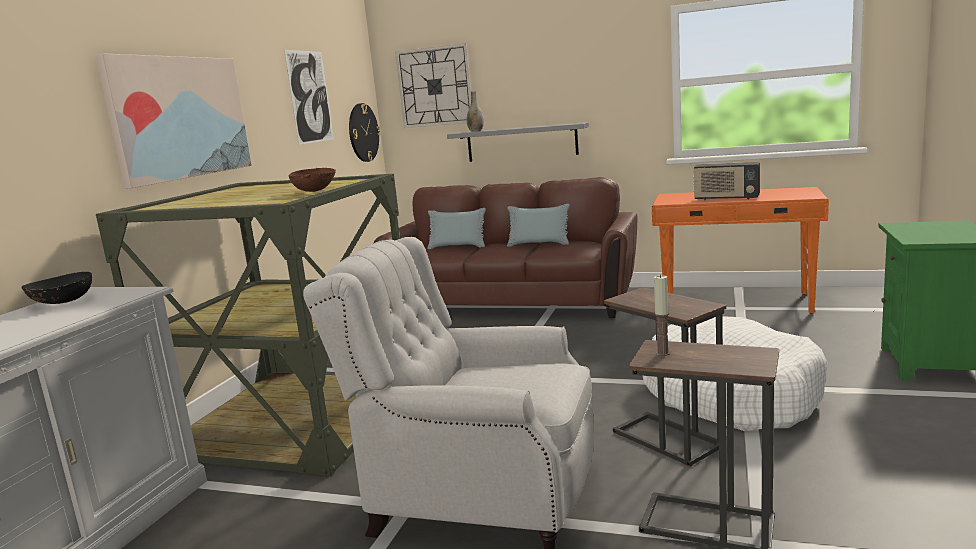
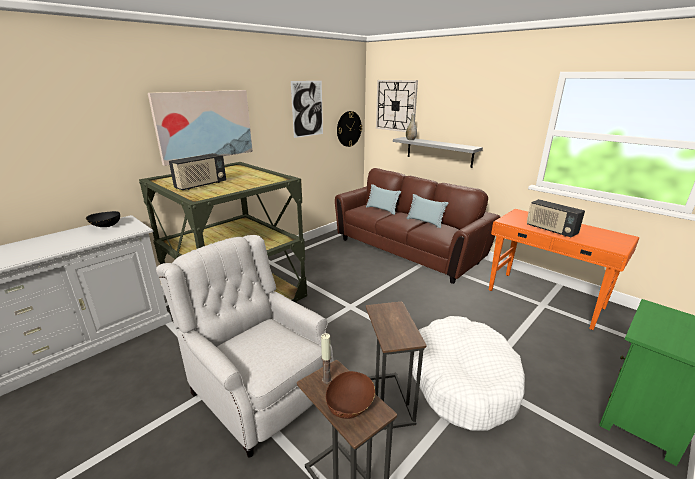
camera: 25 degrees right, 10 degrees up
brown bowl [288,168,336,192] -> brown bowl moved to [326,371,375,419]
none -> radio [169,153,226,190]

